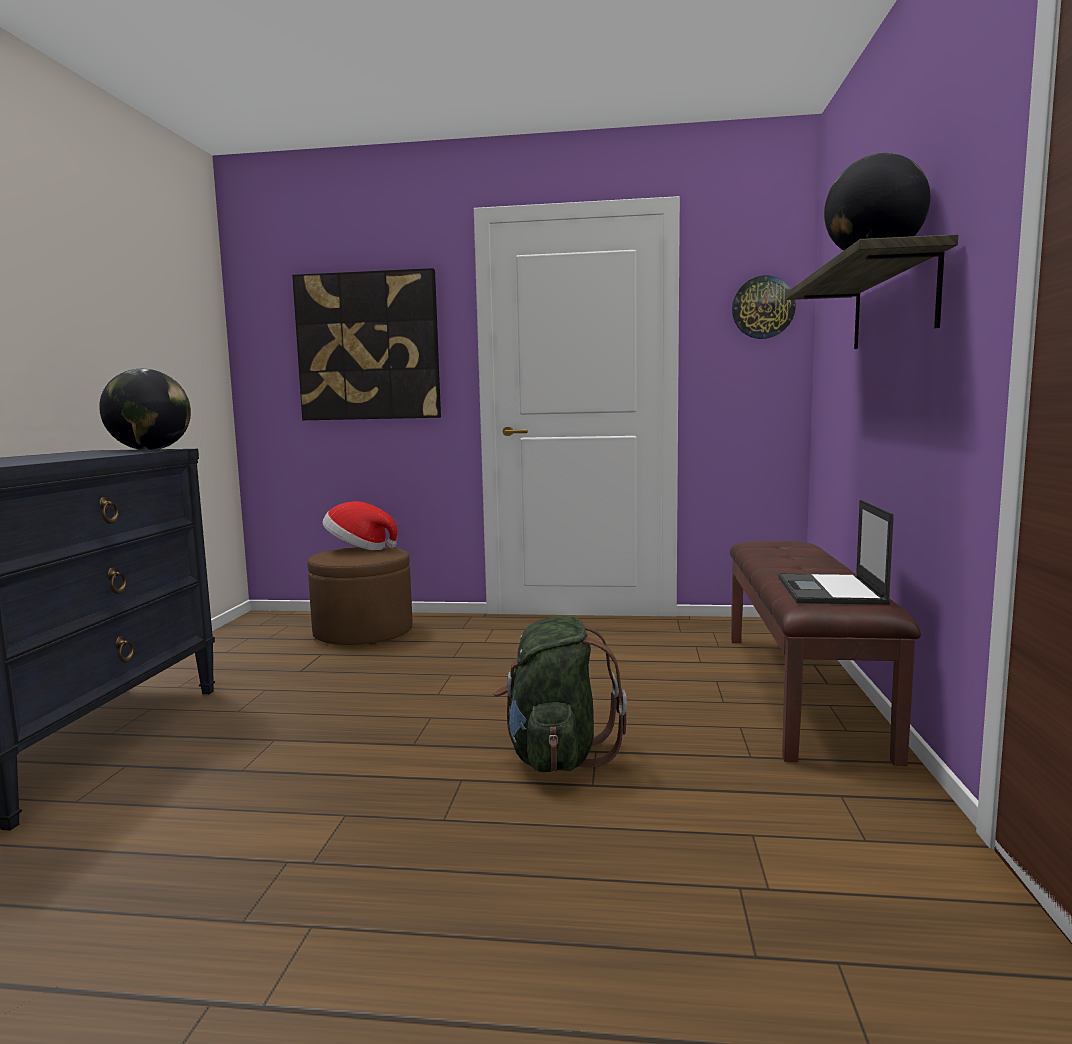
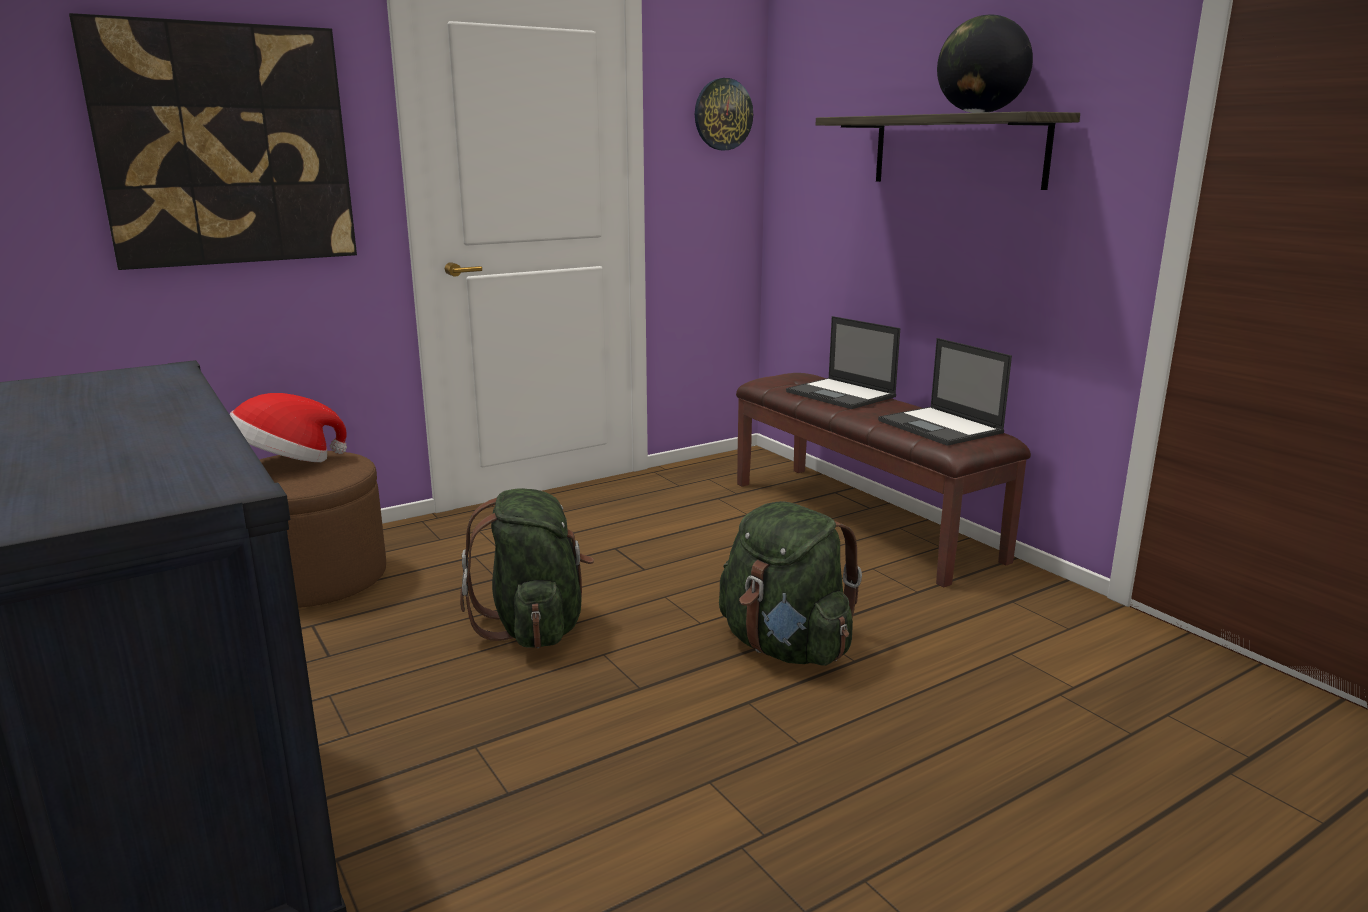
camera: 40 degrees left, 10 degrees up
globe [99,369,191,450] -> none
none -> green backpack [460,488,594,648]
none -> laptop [786,316,900,409]

